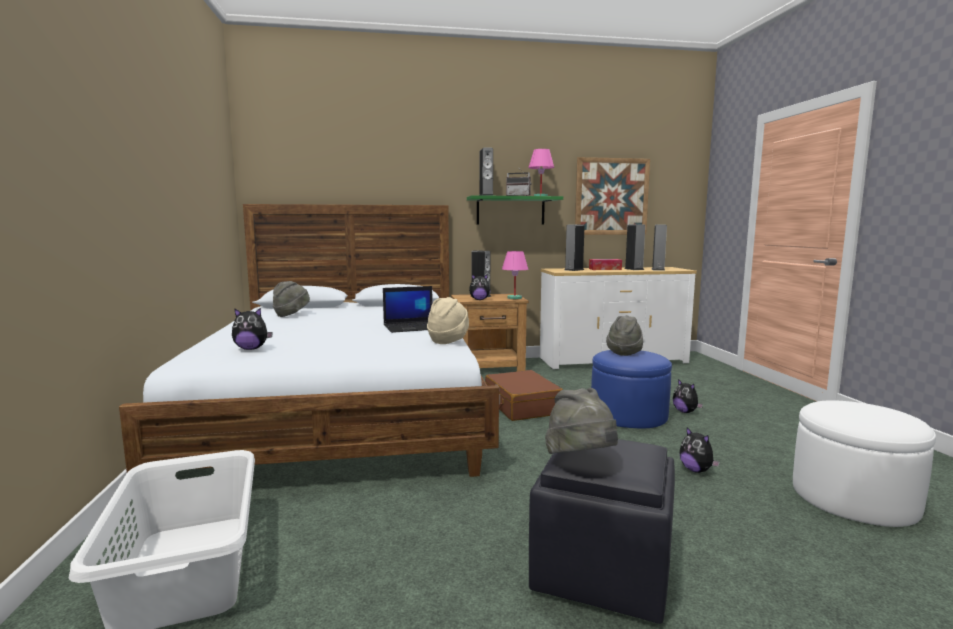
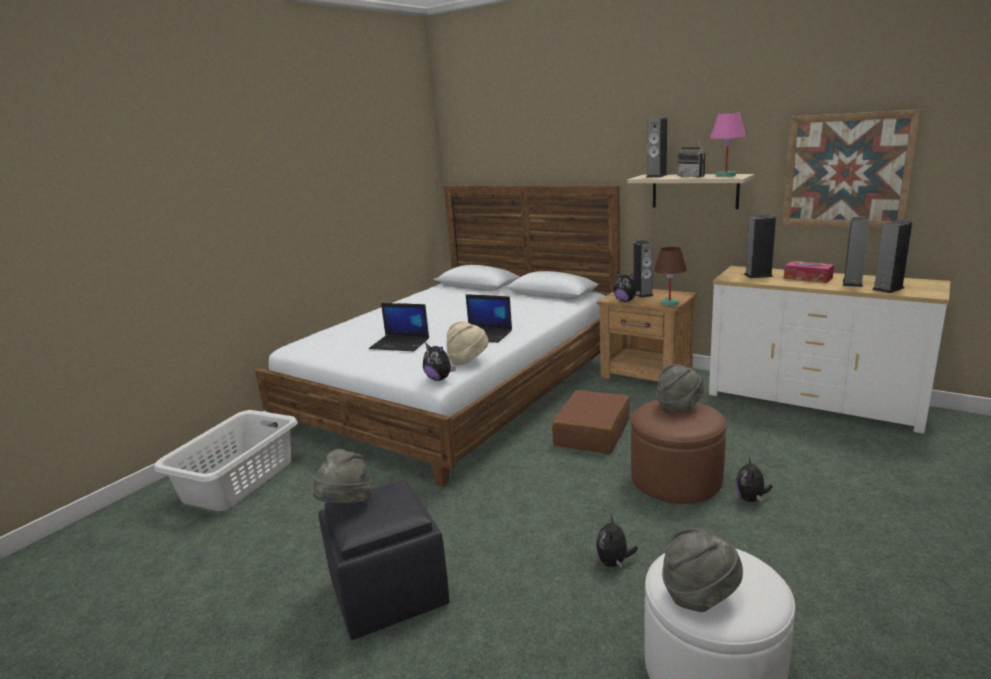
camera: 45 degrees right, 10 degrees up
plush toy [232,308,273,350] -> plush toy moved to [423,343,456,381]
grey hat [273,281,310,317] -> grey hat moved to [662,527,743,612]
green shelf [467,195,563,225] -> beige shelf [628,174,754,209]
pink table lamp [502,251,528,299] -> brown table lamp [654,247,687,306]
blue ottoman [591,350,672,428] -> brown ottoman [631,400,727,504]
none -> laptop [369,303,429,351]

